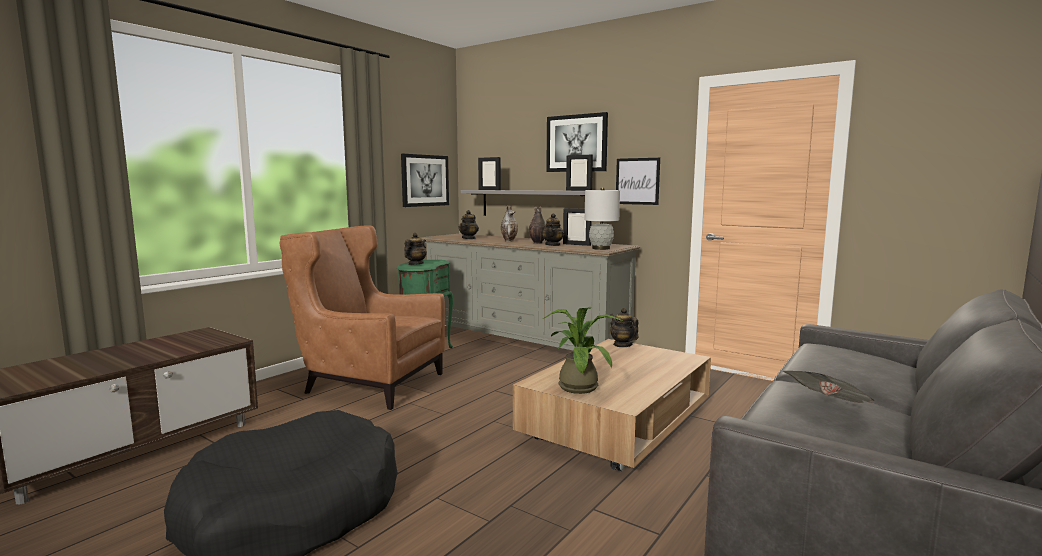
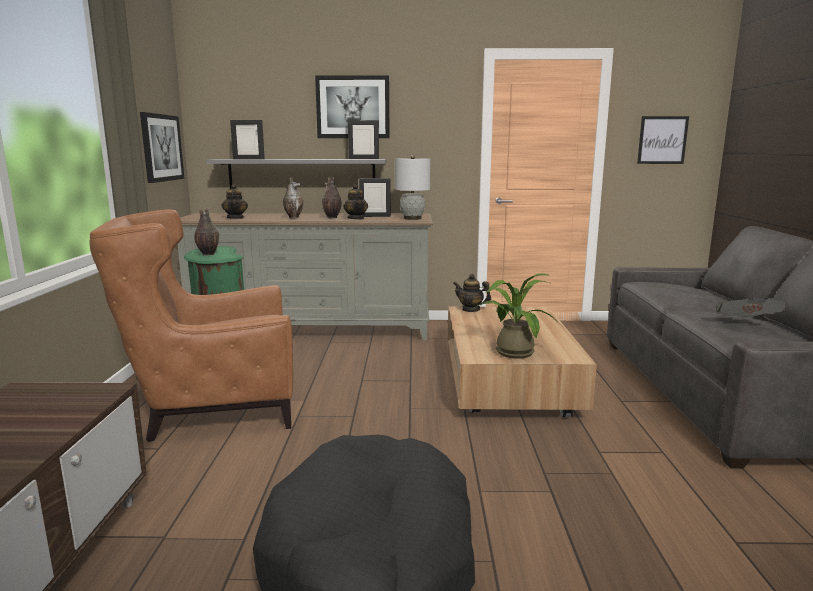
camera: 35 degrees left, 5 degrees up
teapot [404,233,427,265] -> vase [194,207,219,256]
picture [616,158,660,205] -> picture moved to [637,116,689,164]

